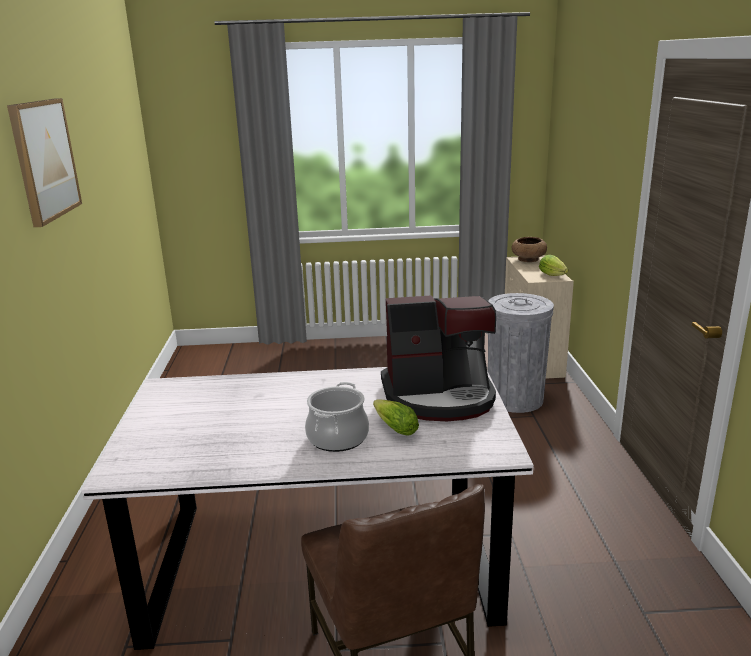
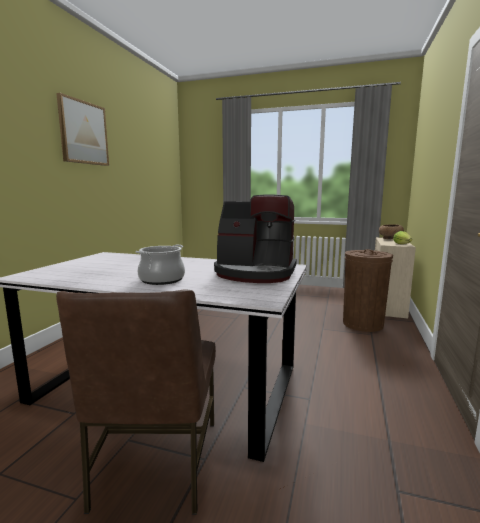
camera: 20 degrees right, 10 degrees down
lettuce [373,399,419,436] -> none
grey trash can [488,293,554,413] -> brown trash can [343,249,393,332]

